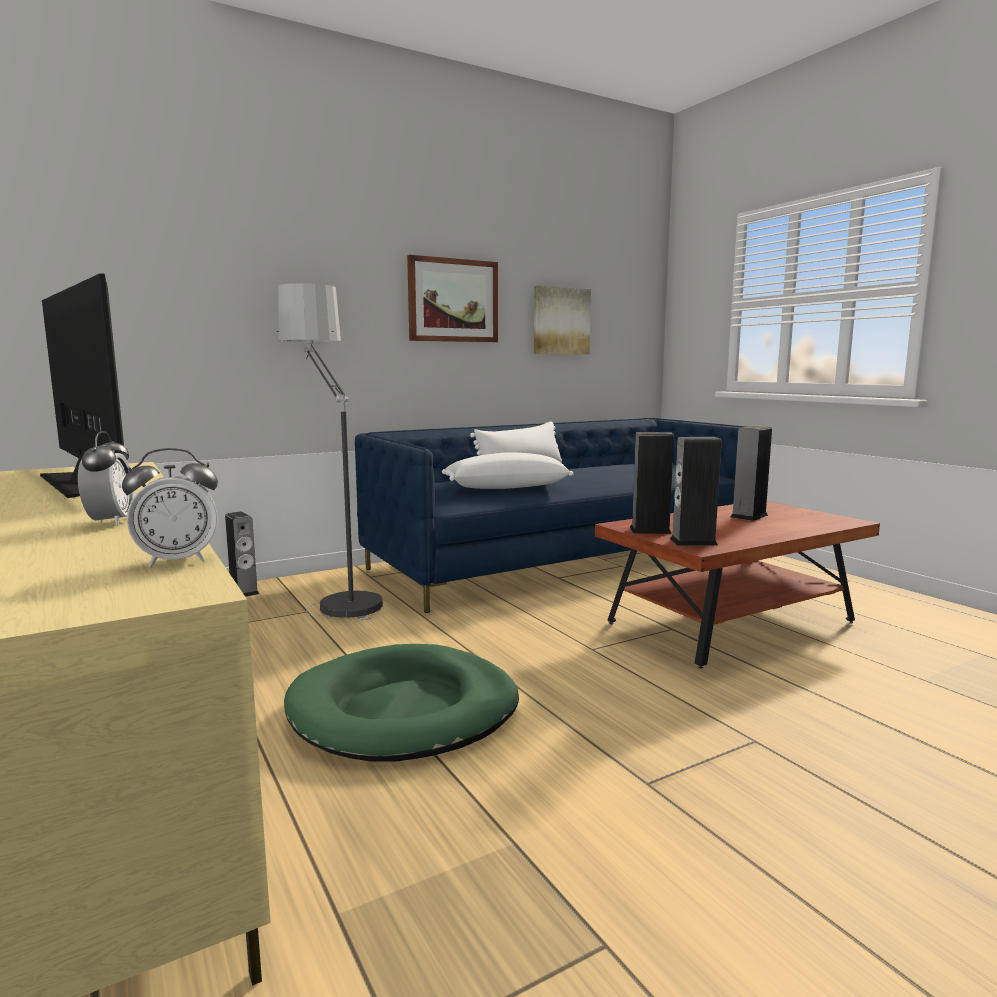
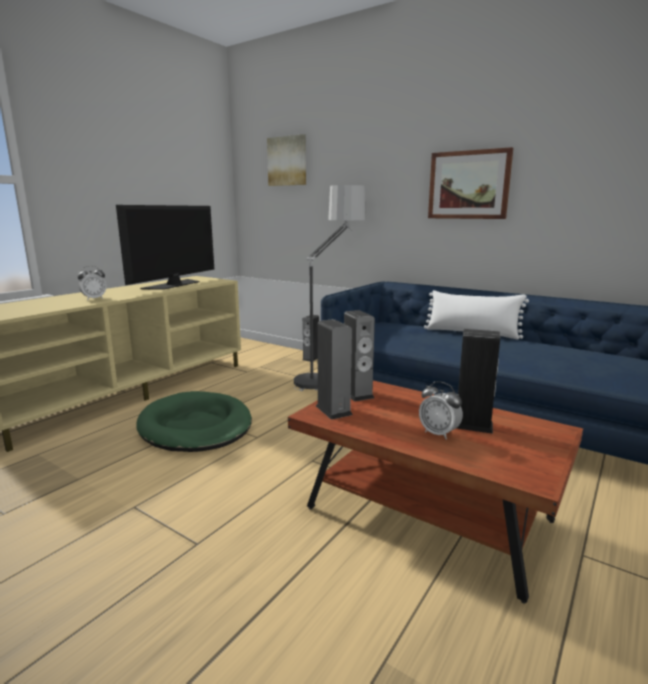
camera: 65 degrees right, 5 degrees up
alarm clock [122,448,218,567] -> alarm clock moved to [419,381,463,440]
white pillow [442,452,574,489] -> none
picture [534,286,591,354] -> picture moved to [267,134,306,186]

